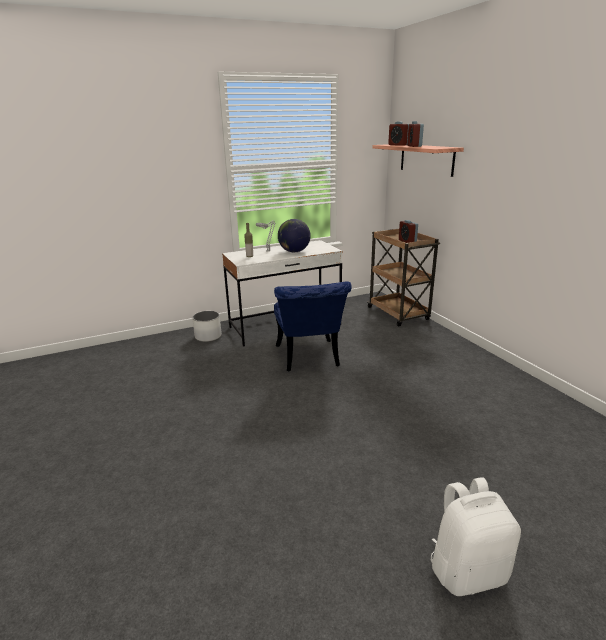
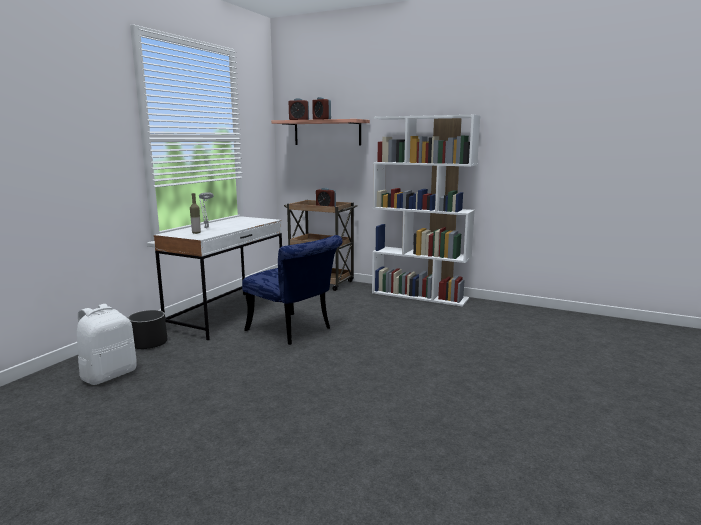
camera: 40 degrees left, 10 degrees down
white planter [192,311,222,342] -> black planter [128,310,167,350]
globe [278,219,311,253] -> none
white backpack [431,477,521,596] -> white backpack moved to [77,304,137,385]
none -> white bookcase [372,115,480,307]

